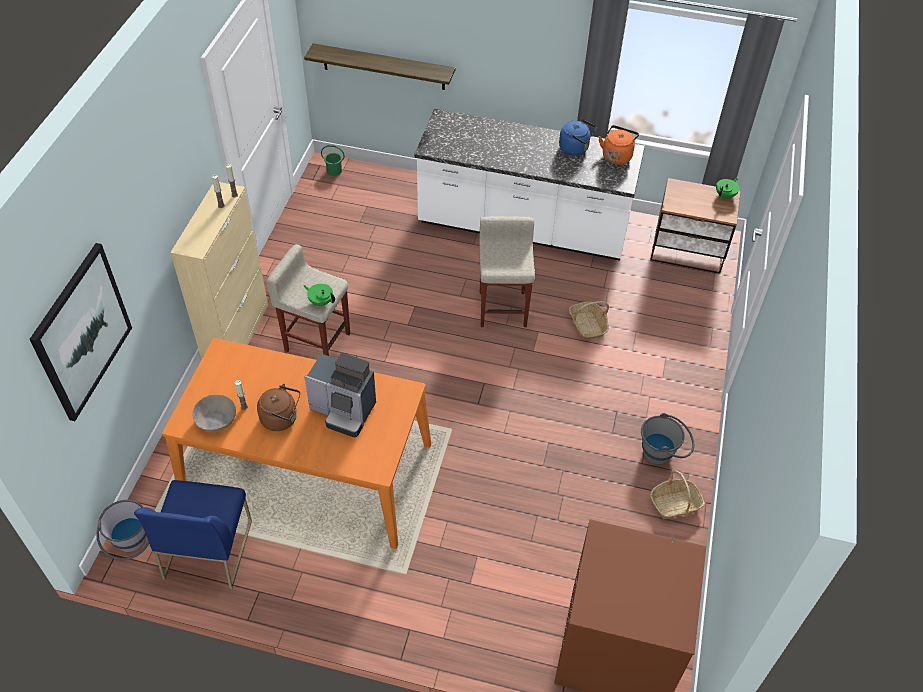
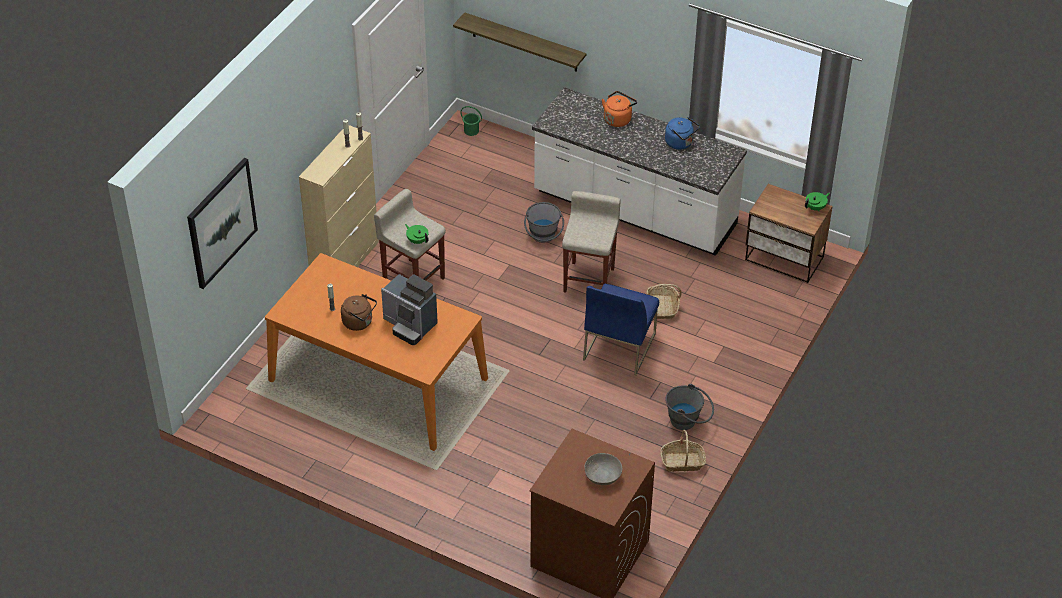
camera: 15 degrees right, 5 degrees down
grey bucket [96,500,149,560] -> grey bucket moved to [524,202,564,243]
blue chair [134,480,252,589] -> blue chair moved to [583,284,659,375]
grey bowl [192,395,236,432] -> grey bowl moved to [585,453,622,485]
orange kettle [599,125,639,165] -> orange kettle moved to [602,91,637,127]

